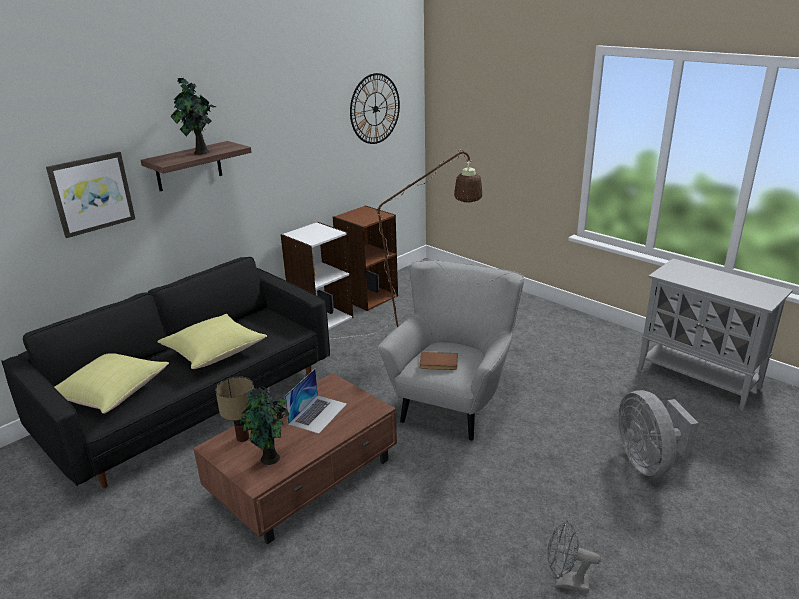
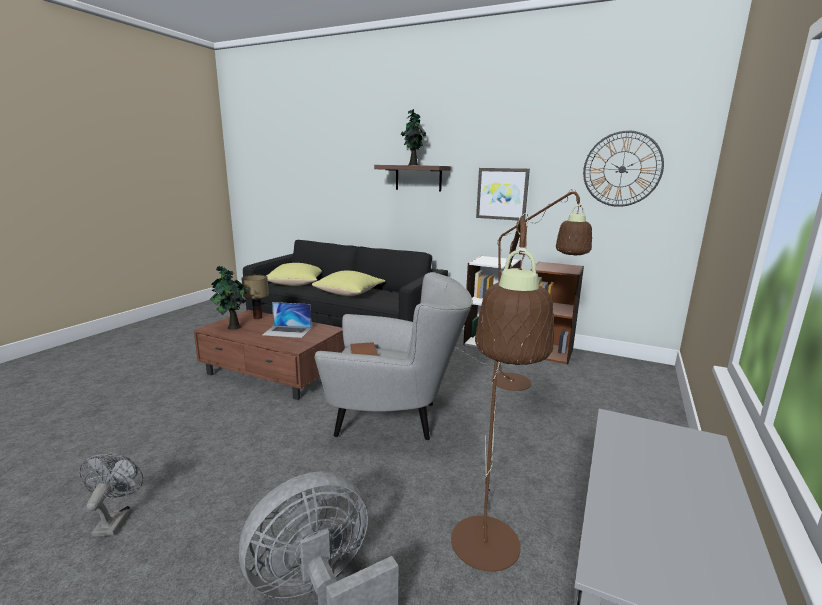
camera: 70 degrees right, 10 degrees down
picture [46,152,135,238] -> picture moved to [476,168,530,220]
none -> brown floor lamp [451,213,554,572]

